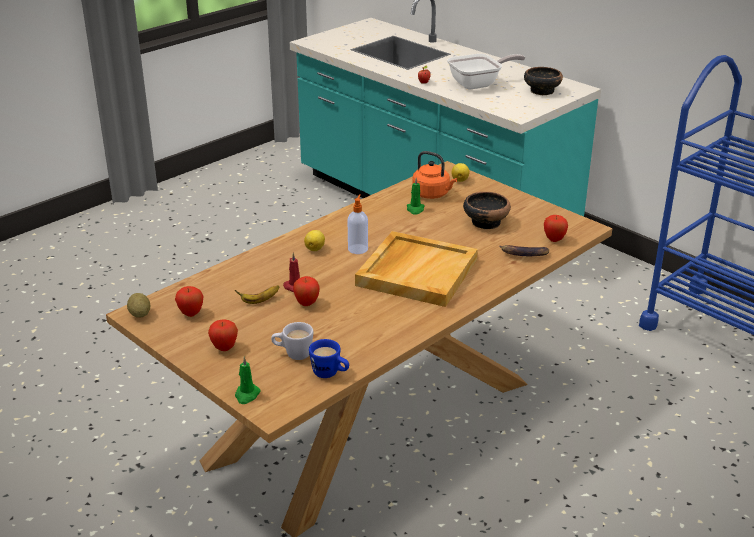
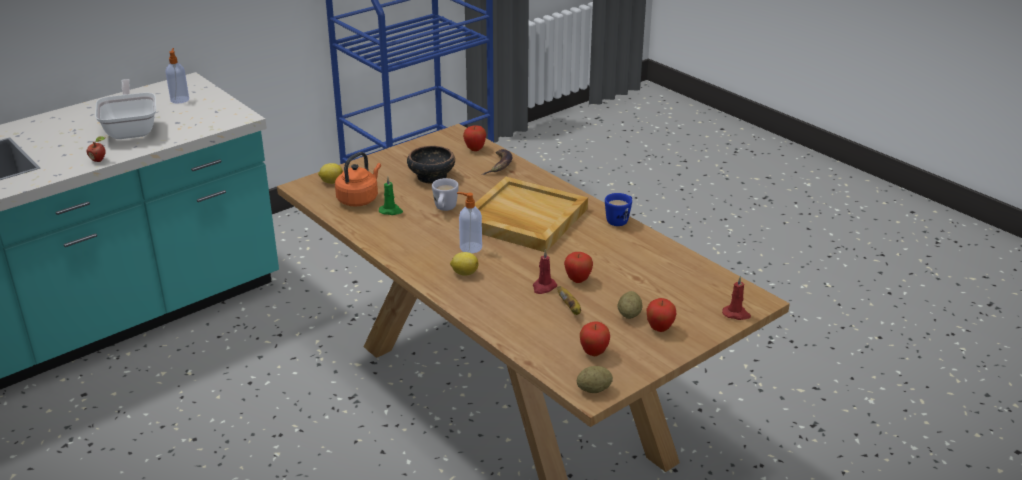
camera: 85 degrees left, 0 degrees up
green candle [235,356,261,404] -> red candle [722,276,751,320]
white mug [271,322,313,360] -> white mug moved to [432,178,459,211]
blue mug [309,339,349,378] -> blue mug moved to [605,193,632,226]
bowl [524,67,563,95] -> soap dispenser [166,48,189,103]
none -> potato [618,291,642,319]

